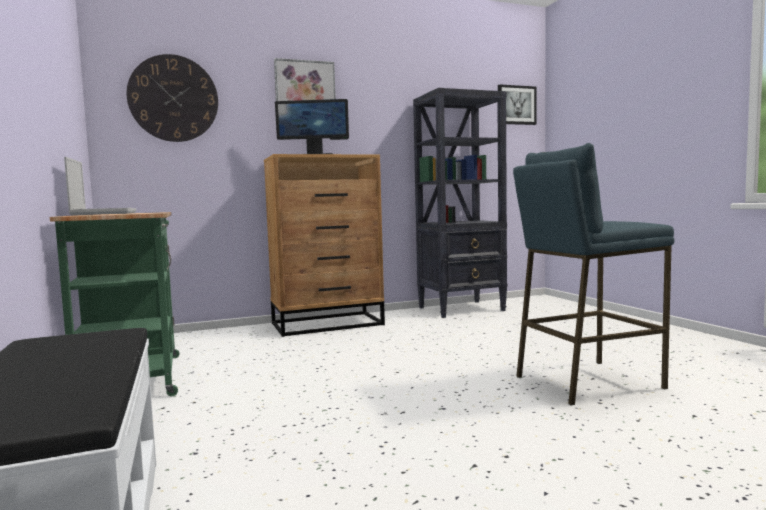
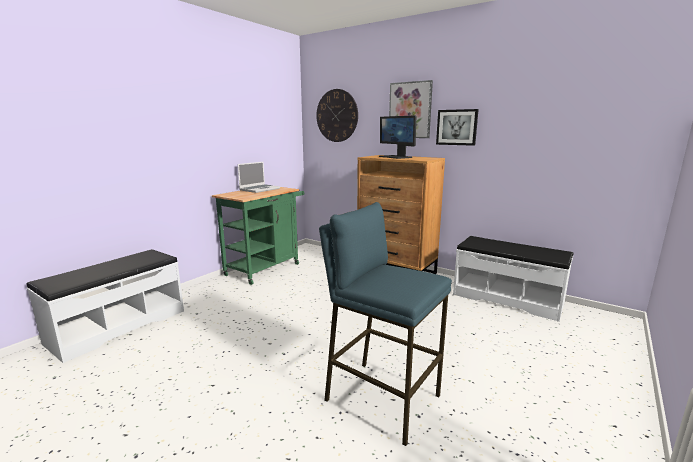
camera: 55 degrees right, 10 degrees up
black bookcase [413,88,507,318] -> white bench [453,236,573,322]
picture [498,85,537,125] -> picture moved to [436,109,479,146]

